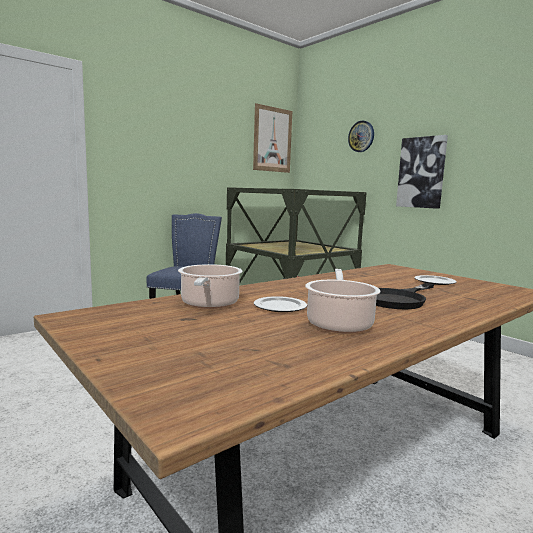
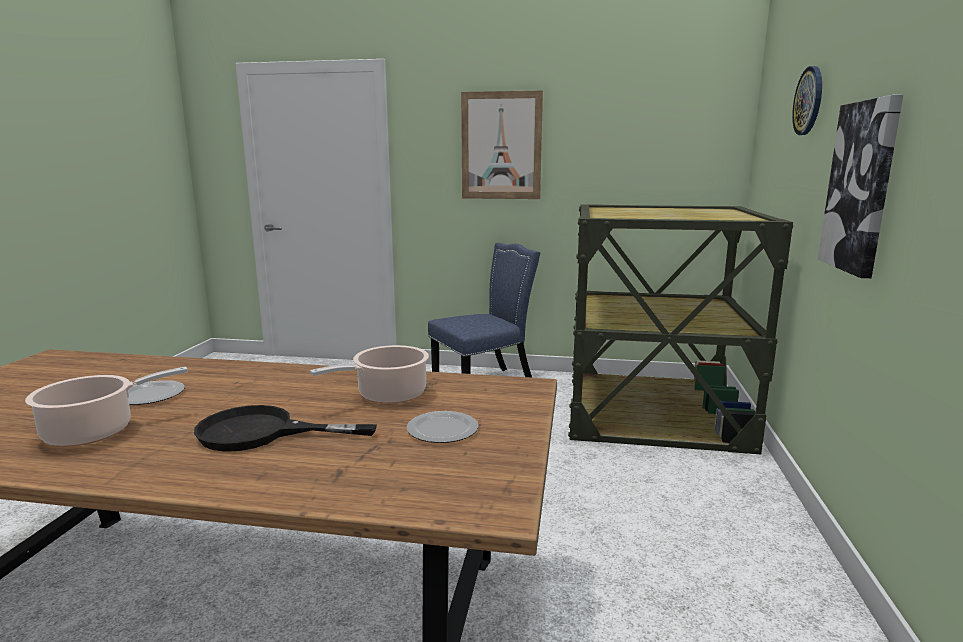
camera: 50 degrees right, 5 degrees up
cooking pot [178,264,243,309] -> cooking pot moved to [310,345,429,404]
picture [253,103,292,173] -> picture moved to [461,90,543,199]

